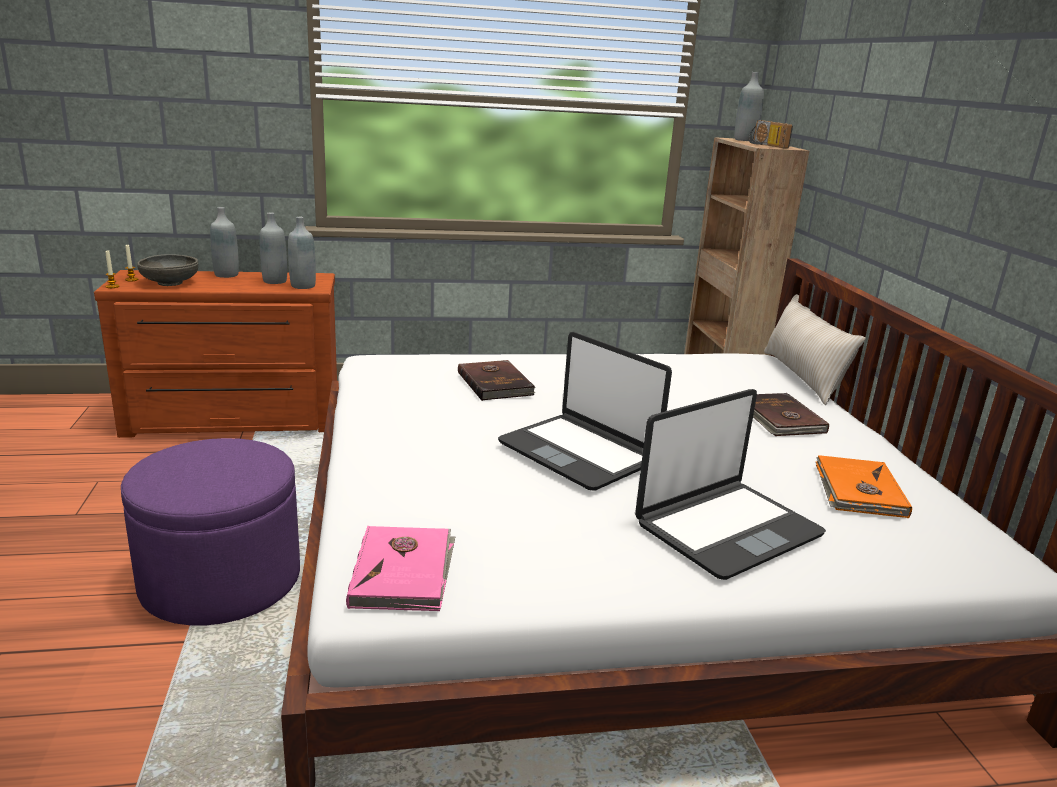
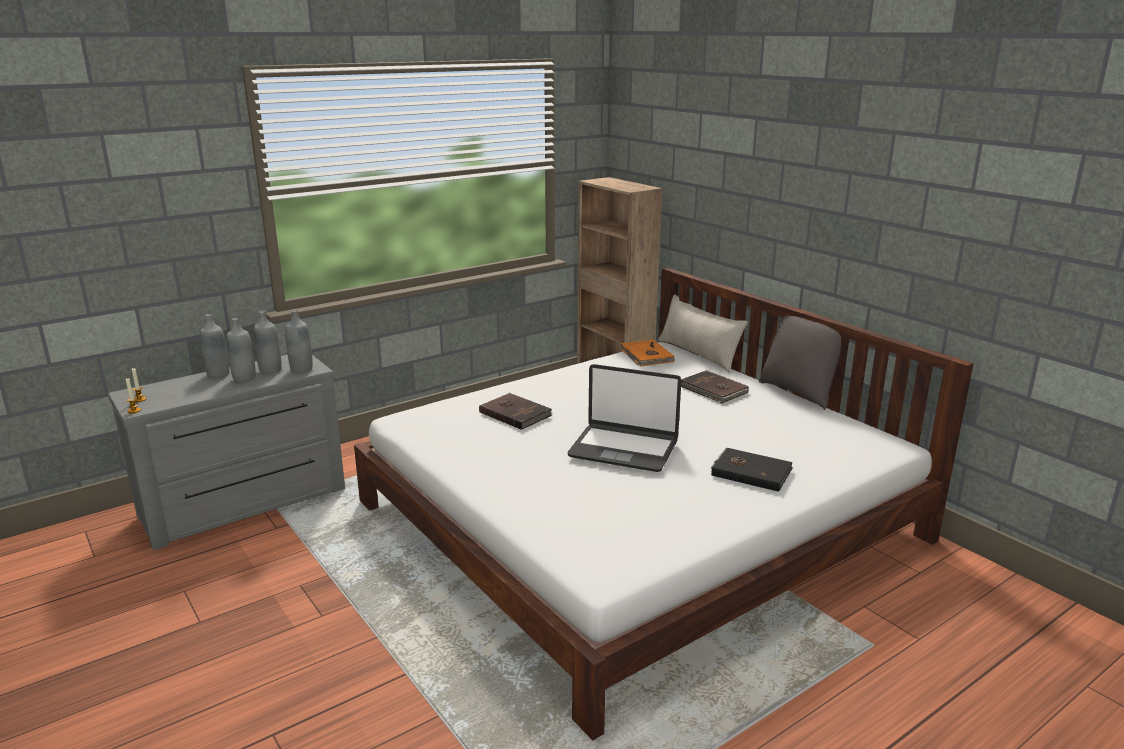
camera: 25 degrees left, 0 degrees up
brown dresser [94,270,337,438] -> grey dresser [108,355,345,550]
purple ottoman [121,438,300,625] -> none
grey bowl [137,254,198,286] -> none
pink book [346,526,455,611] -> none
laptop [635,389,826,580] -> black book [711,448,793,492]
grey bottle [734,72,764,141] -> grey bottle moved to [226,318,256,383]
radio [749,120,793,149] -> none
orange book [816,455,912,518] -> orange book moved to [620,339,675,366]
none -> grey pillow [759,302,841,410]

